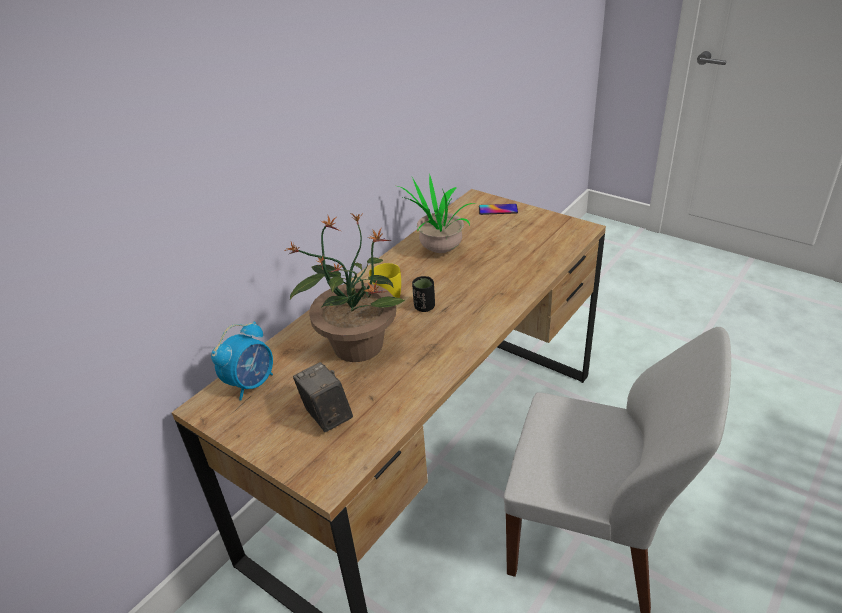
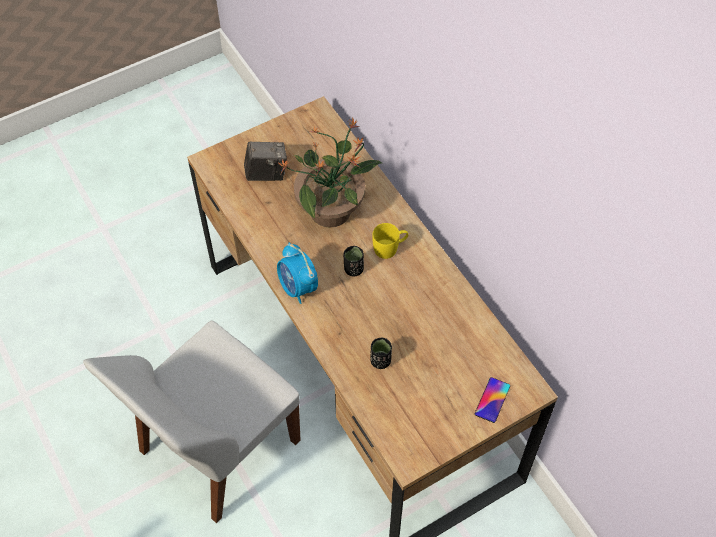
camera: 110 degrees right, 20 degrees up
alarm clock [211,321,273,401] -> alarm clock moved to [277,242,318,304]
potted plant [398,174,475,253] -> none
none -> black cup [370,337,392,369]

